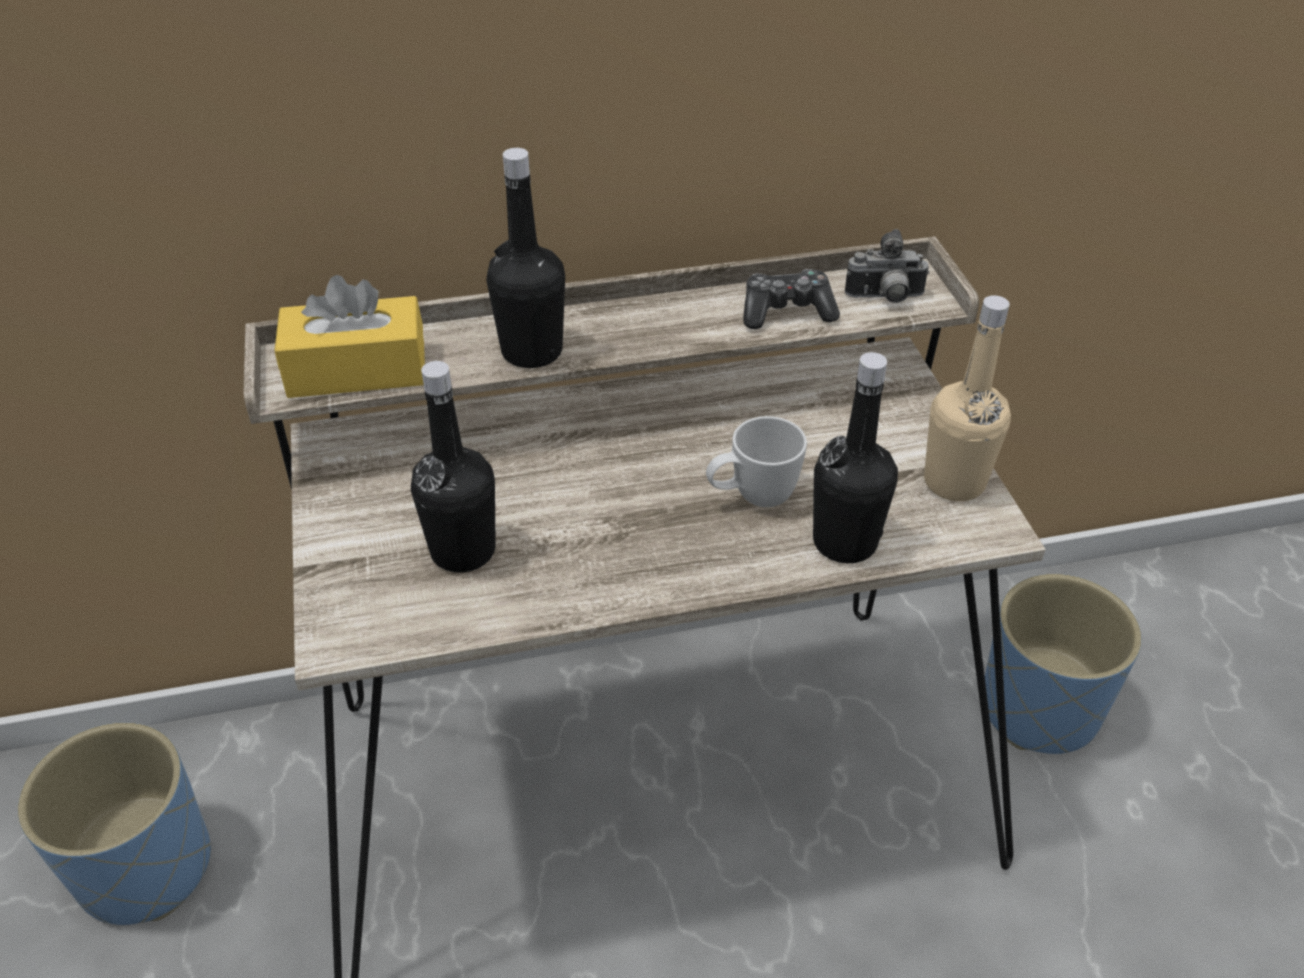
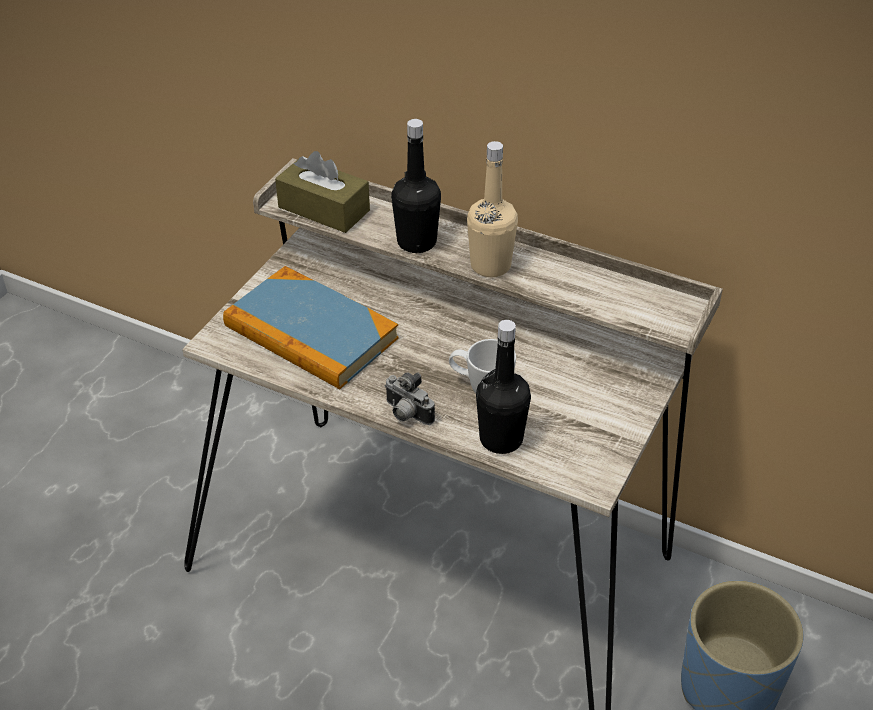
camera: 40 degrees right, 0 degrees up
blue planter [18,723,211,925] -> none
yellow tissue box [274,275,425,398] -> brown tissue box [275,151,370,233]
black bottle [411,361,496,573] -> book [223,266,399,389]
game controller [743,269,840,329] -> none
camera [845,229,930,303] -> camera moved to [384,372,435,425]
beige bottle [924,295,1011,501] -> beige bottle moved to [467,141,518,277]

